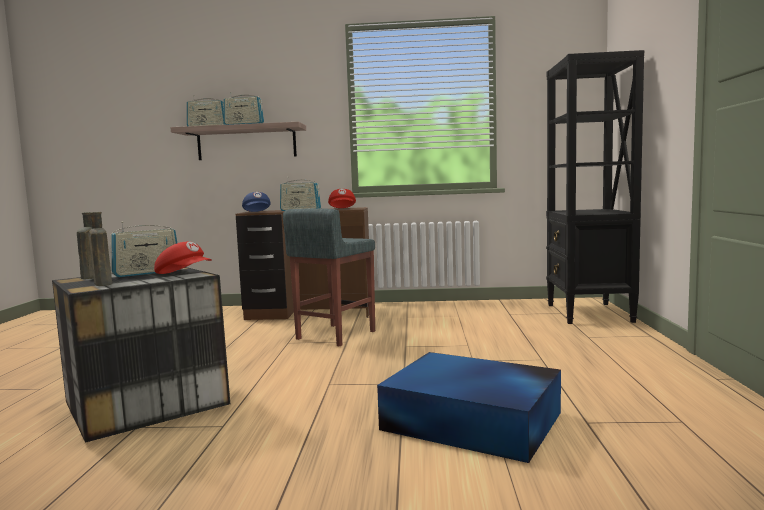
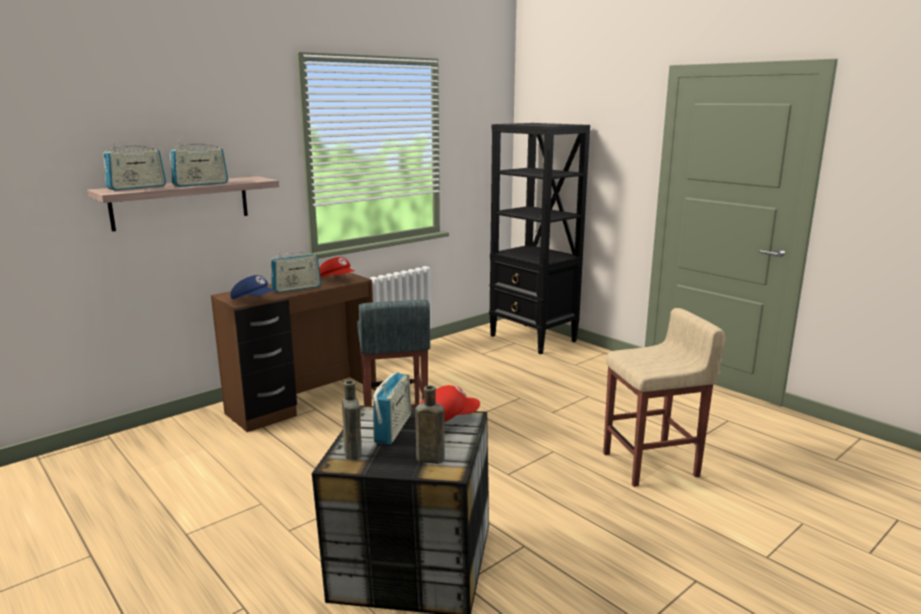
camera: 45 degrees left, 10 degrees up
blue storage box [377,352,561,463] -> beige stool [603,308,726,487]

